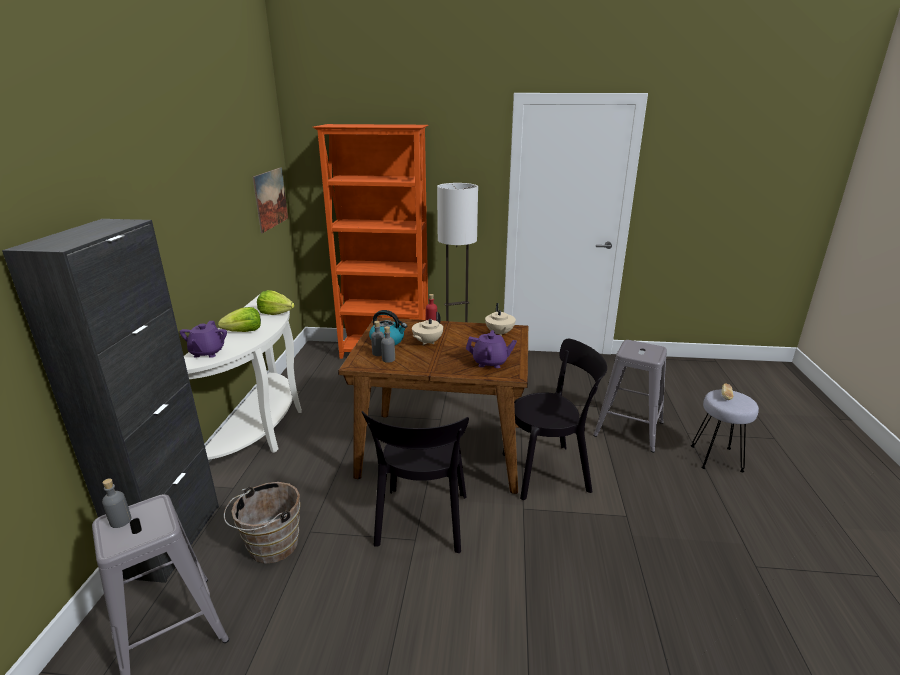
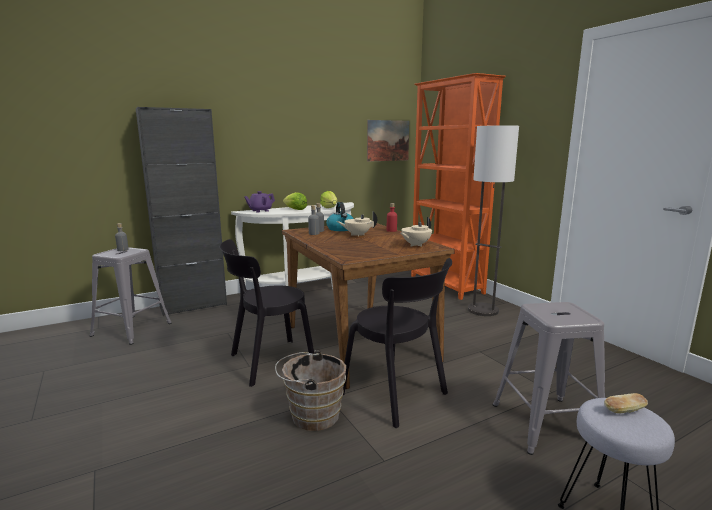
camera: 55 degrees right, 10 degrees down
brown bucket [224,482,300,564] -> brown bucket moved to [275,350,346,431]
purple teapot [466,330,517,368] -> none

